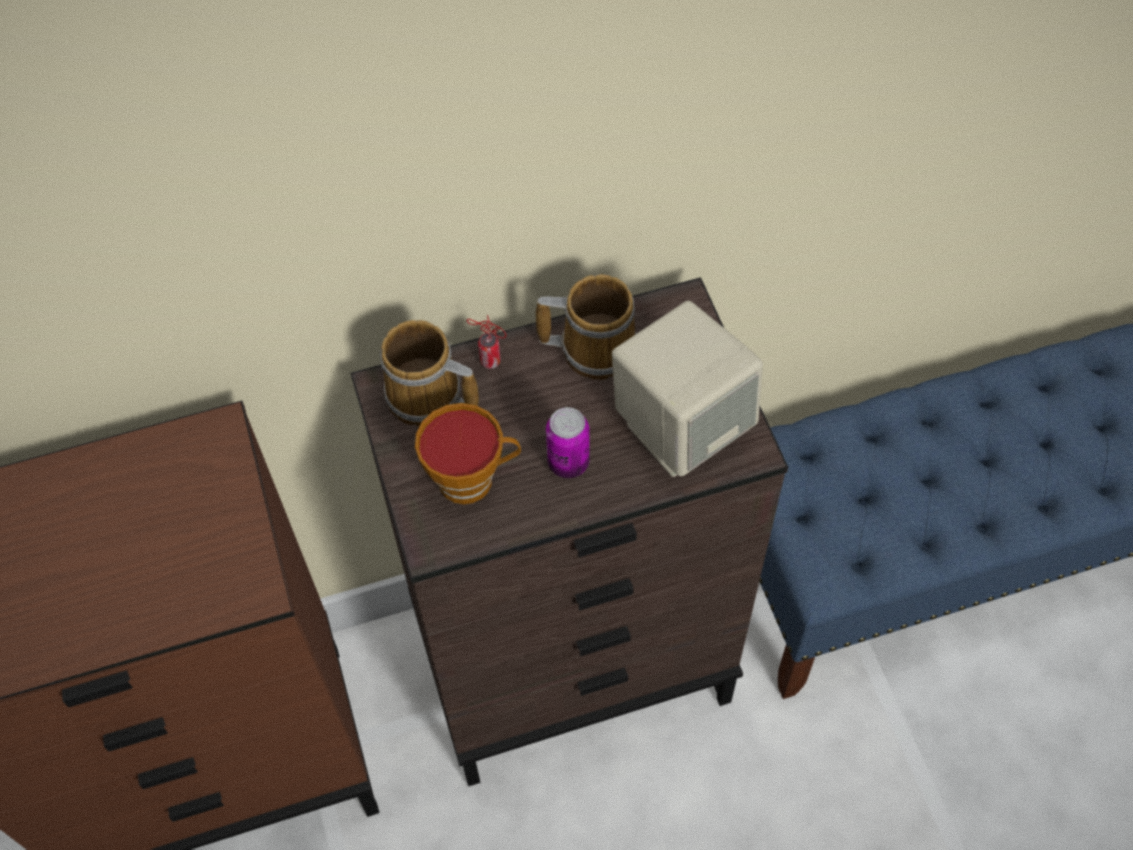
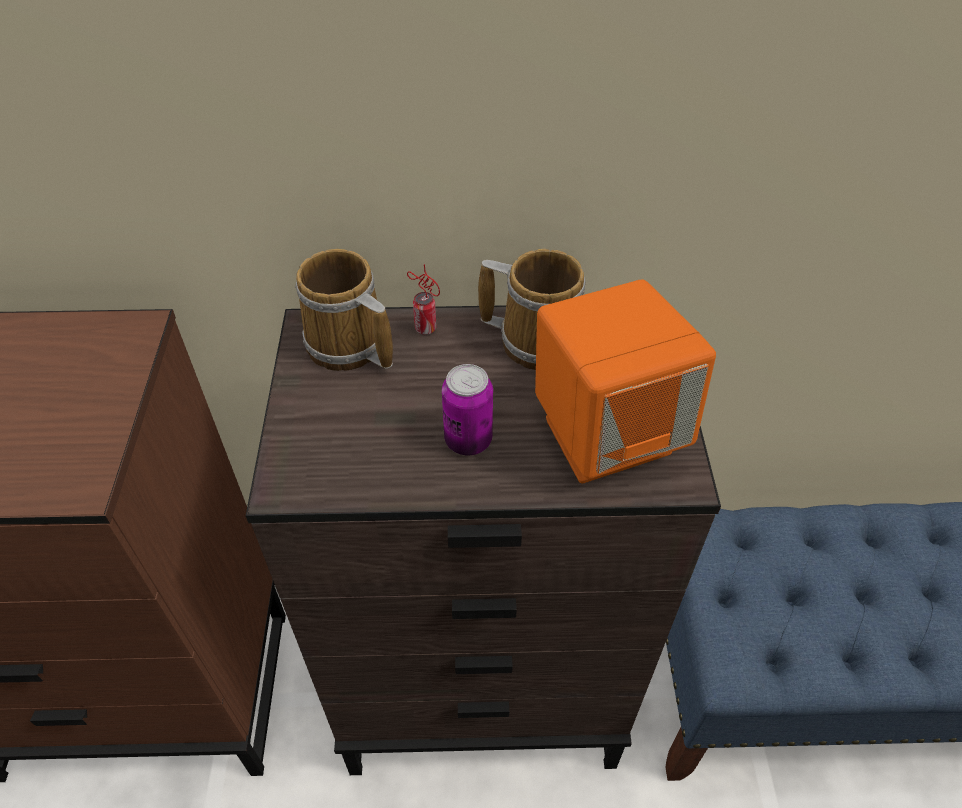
camera: 15 degrees right, 10 degrees down
cup [415,403,521,504] -> none
beige speaker [612,301,763,477] -> orange speaker [535,280,716,484]

